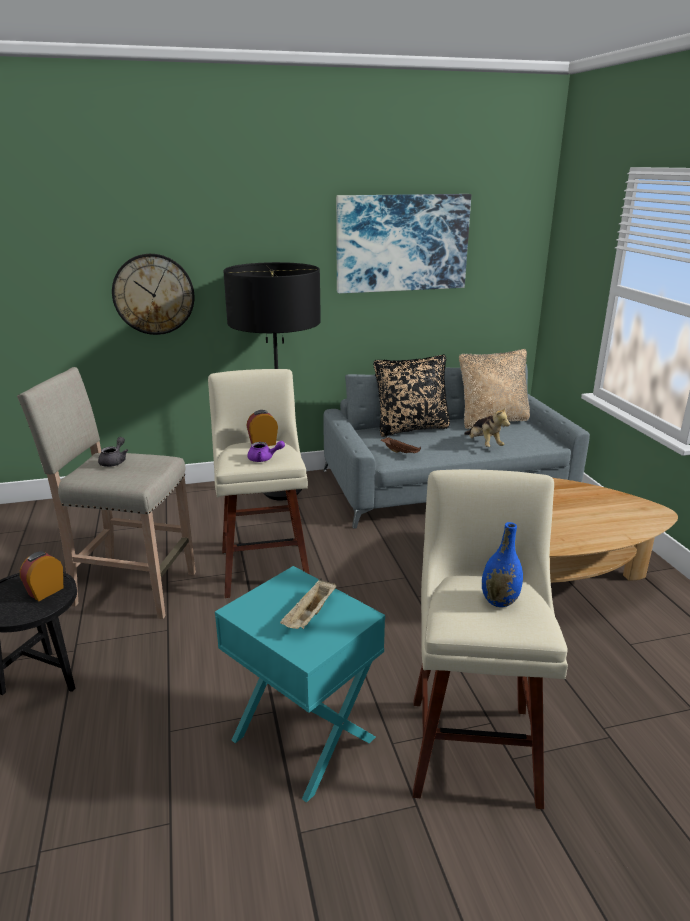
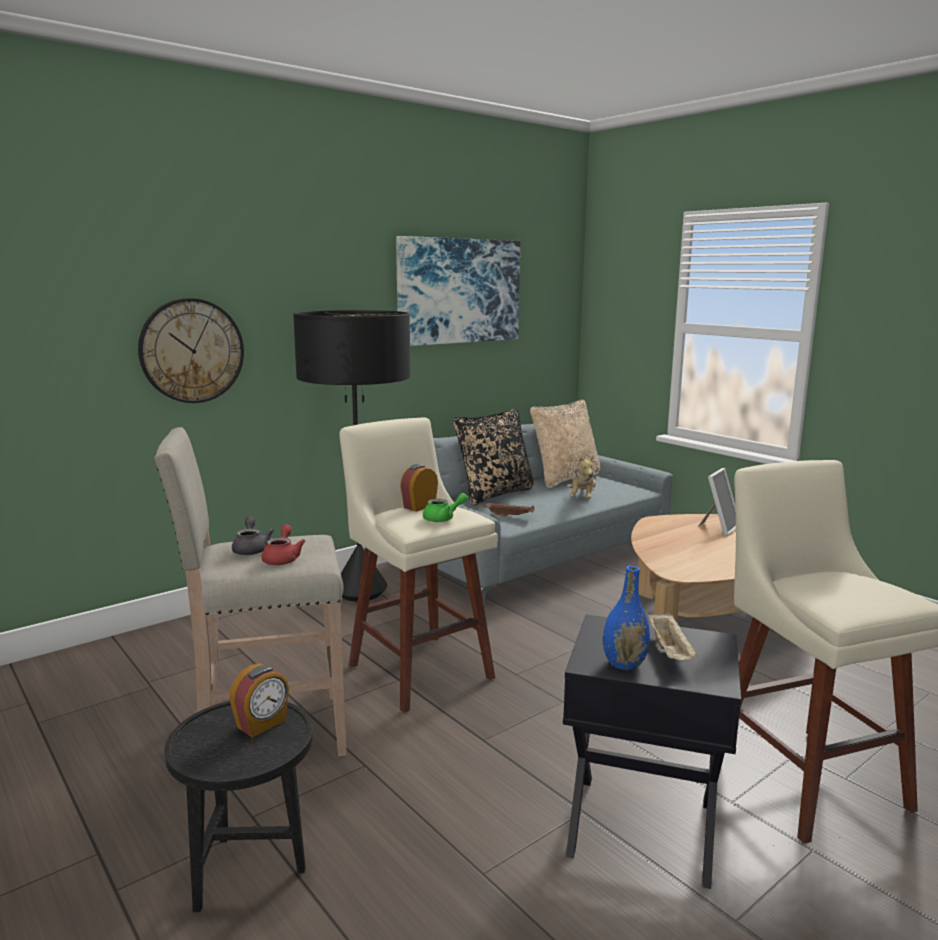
camera: 25 degrees left, 10 degrees down
alarm clock [20,551,63,601] -> alarm clock turned 150 degrees counterclockwise [229,664,289,738]
turquoise side table [215,566,385,803] -> black side table [563,614,741,889]
purple teapot [247,441,285,462] -> green teapot [423,493,468,522]
plush toy [464,406,510,447] -> plush toy turned 60 degrees clockwise [567,455,596,499]
blue vase [482,522,523,607] -> blue vase moved to [603,566,650,670]
none -> red teapot [261,524,306,565]
none -> picture frame [698,468,736,536]

